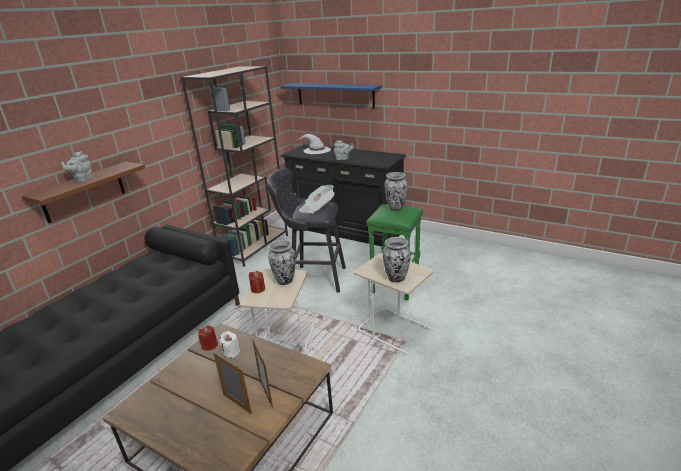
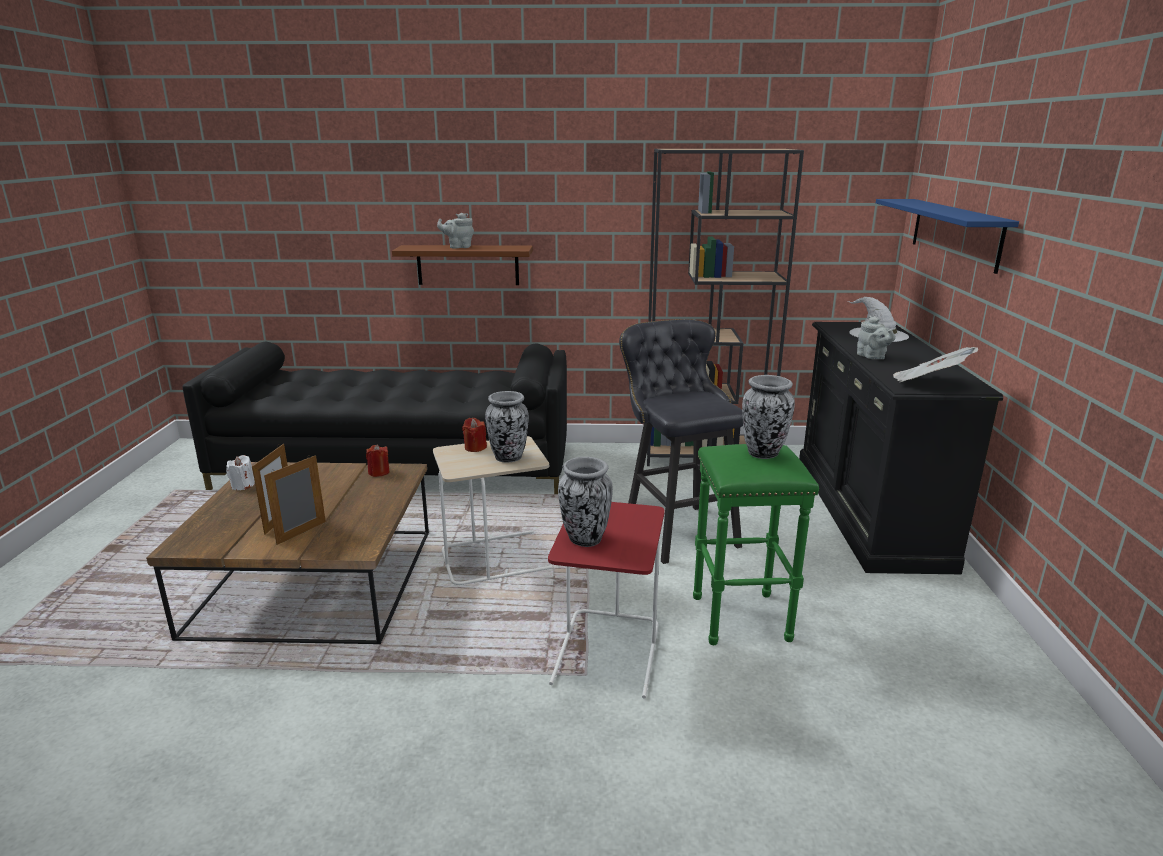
camera: 60 degrees right, 5 degrees down
white candle [219,331,240,358] -> white candle moved to [226,455,255,490]
newspaper [299,185,334,214] -> newspaper moved to [893,347,978,382]
beige side table [354,253,433,354] -> red side table [548,502,665,699]

